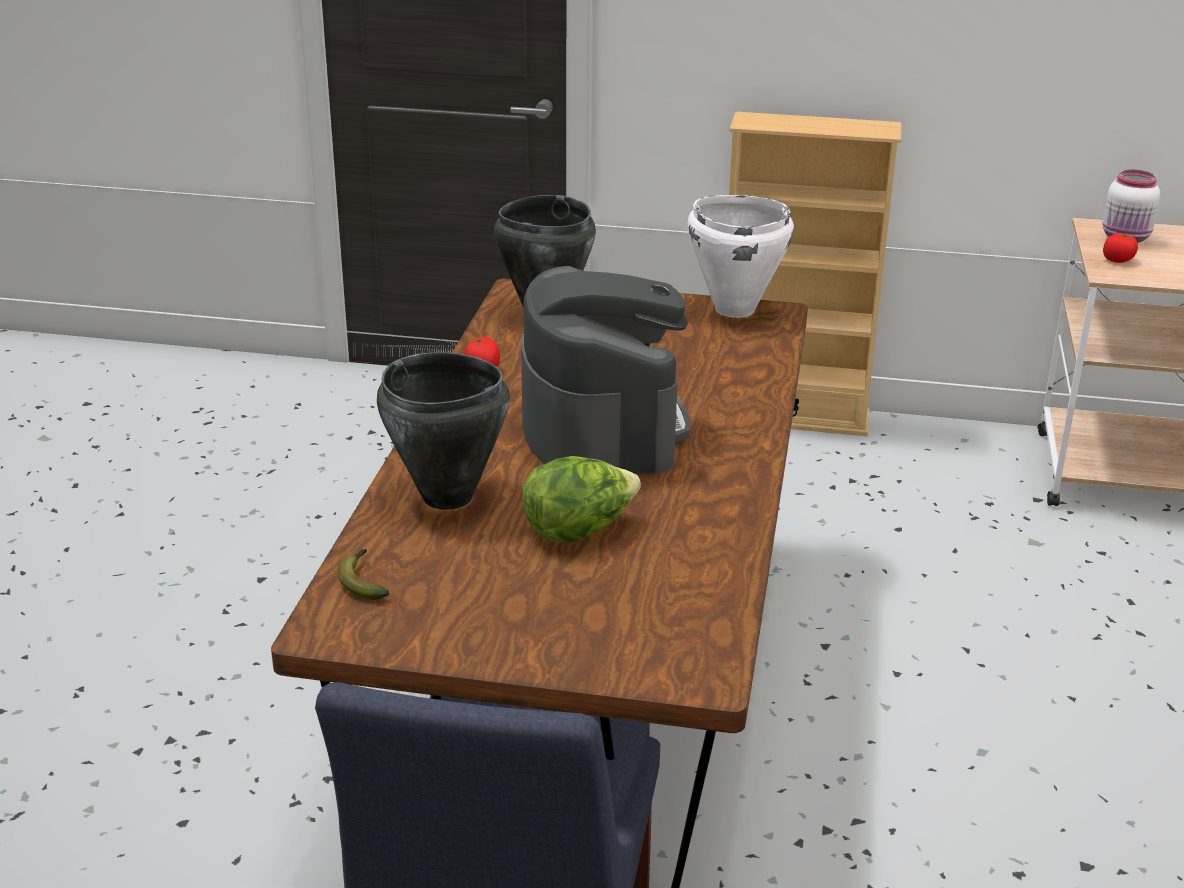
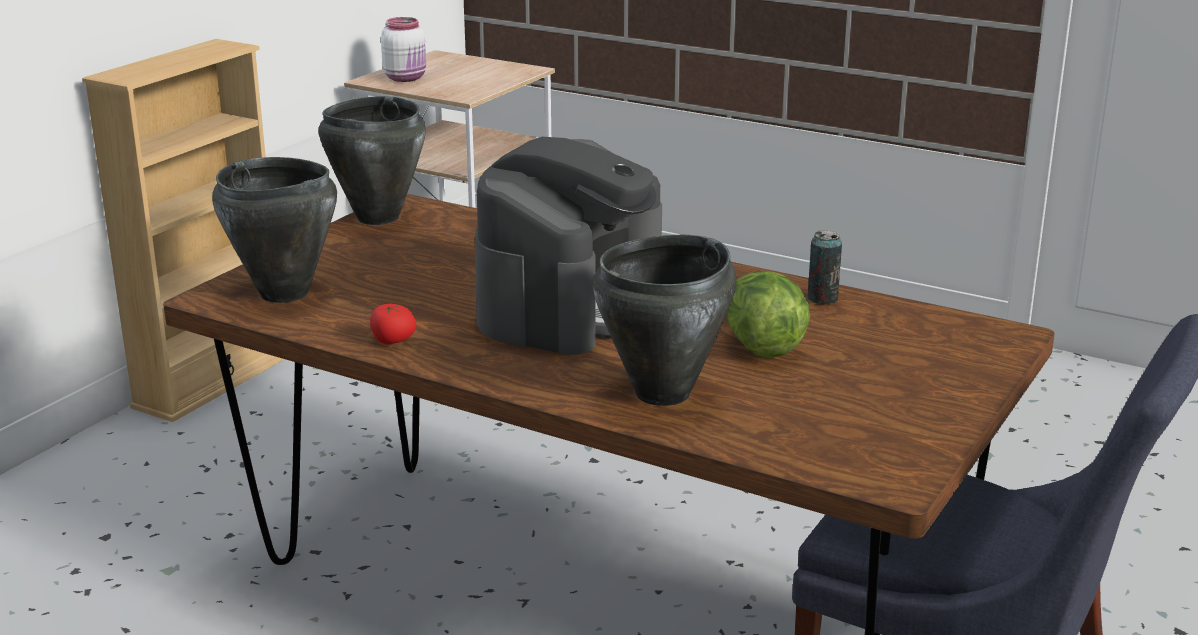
camera: 70 degrees left, 5 degrees down
banana [338,549,389,600] -> none
coffee machine [521,266,691,474] -> coffee machine turned 105 degrees clockwise [475,137,662,355]
white cooking pot [688,195,794,318] -> black cooking pot [319,96,426,225]
tomato [1103,233,1138,263] -> none
none -> can [807,230,842,304]

